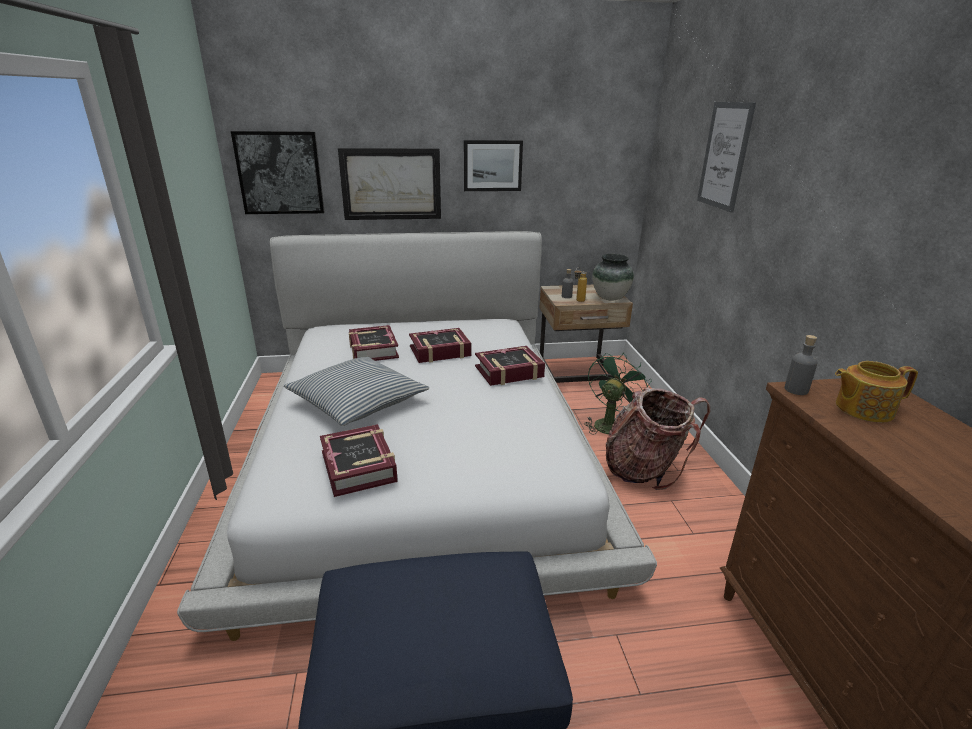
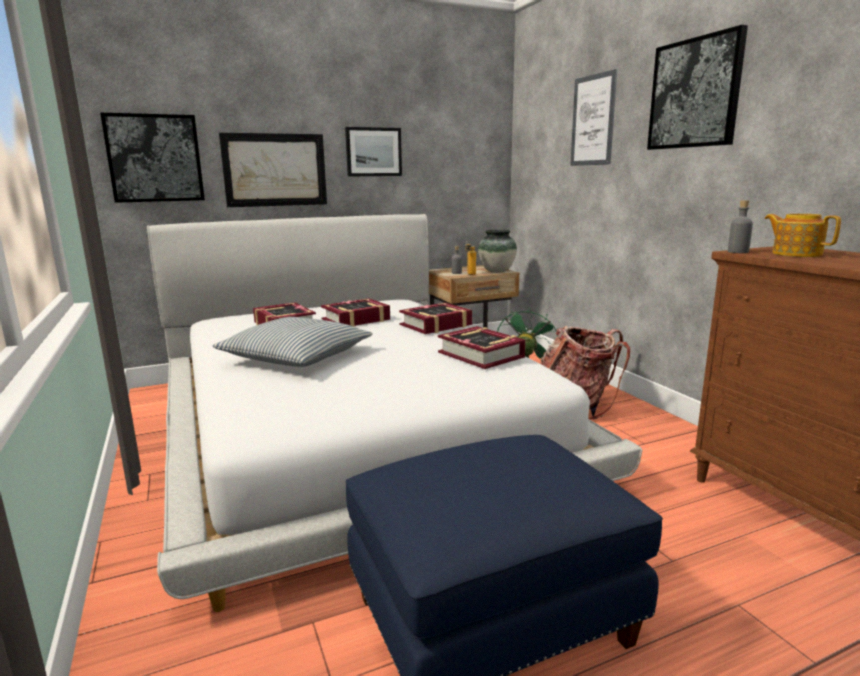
camera: 15 degrees left, 10 degrees down
book [320,424,398,497] -> book moved to [438,326,526,369]
teapot [835,361,918,423] -> teapot turned 75 degrees clockwise [765,214,841,257]
none -> picture [647,25,748,150]

